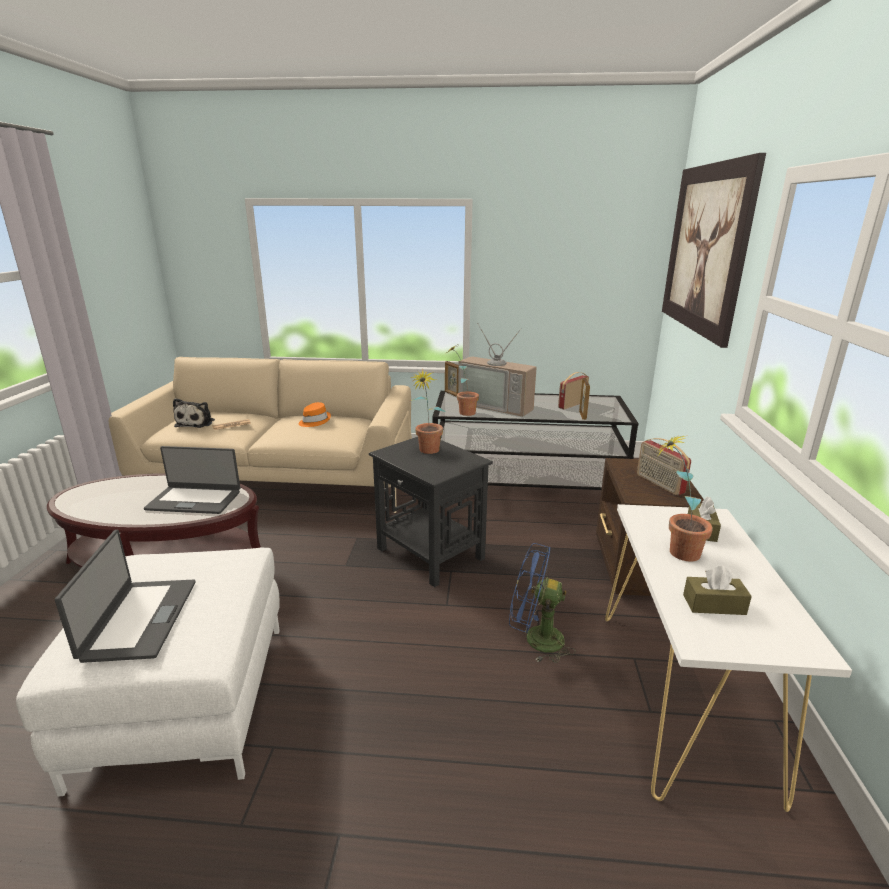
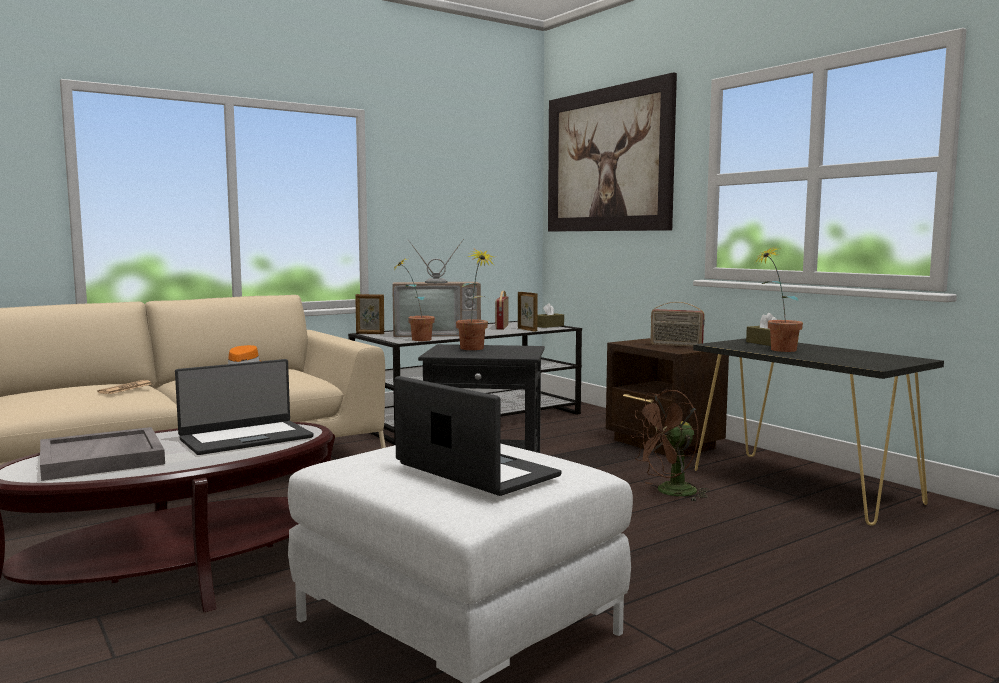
camera: 40 degrees left, 15 degrees down
plush toy [173,398,215,428] -> none
blue fan [509,543,576,663] -> brown fan [631,390,709,501]
white console table [605,504,852,812] -> black console table [693,338,944,526]
brown tissue box [683,566,752,615] -> brown tissue box moved to [537,303,564,328]
none -> grey tray [40,427,165,481]

